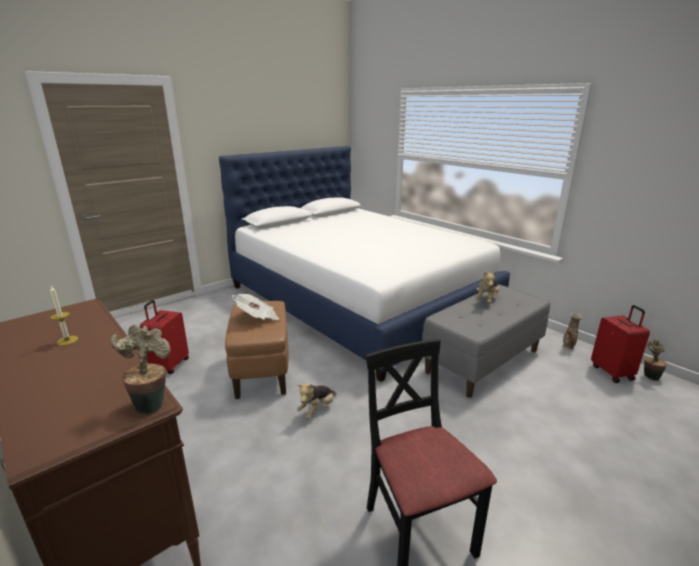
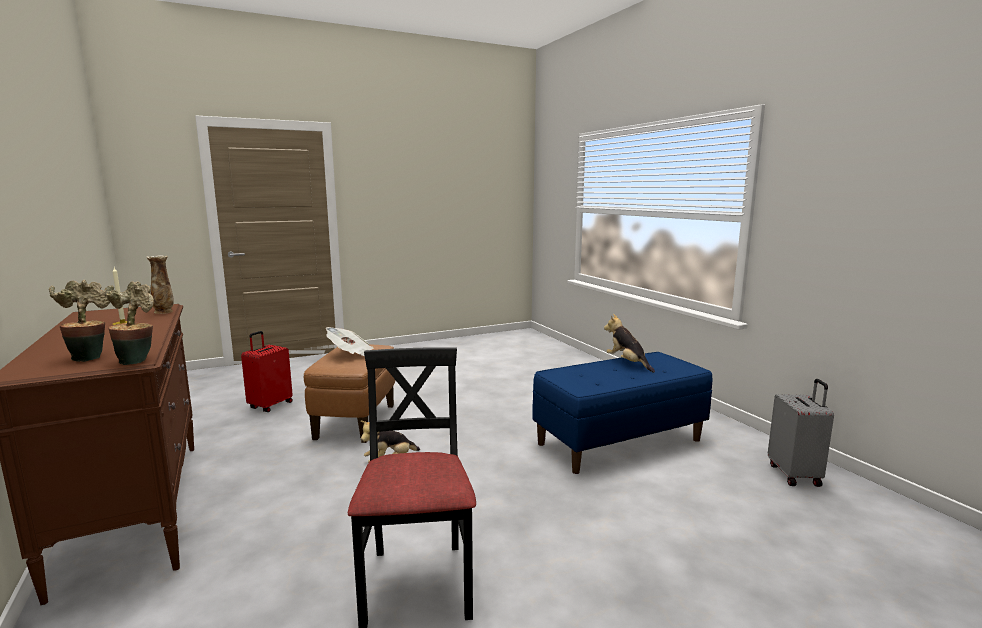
camera: 15 degrees right, 10 degrees down
white bed [219,146,510,382] -> none
grey bench [422,284,550,398] -> blue bench [533,352,712,474]
plush toy [475,271,500,303] -> plush toy turned 105 degrees clockwise [604,314,655,372]
vase [562,313,583,349] -> vase moved to [146,255,174,314]
red suitcase [591,305,650,383] -> grey suitcase [768,379,834,487]
potted plant [644,339,667,381] -> potted plant moved to [49,280,110,362]

